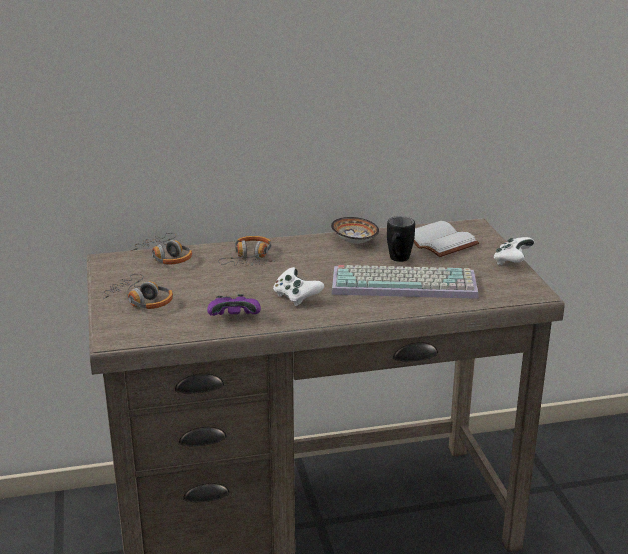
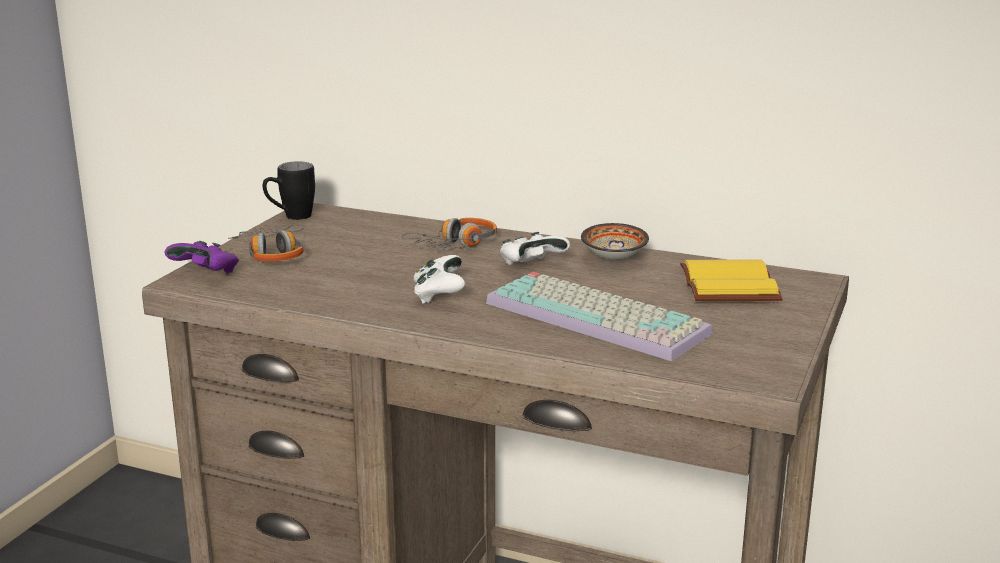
camera: 35 degrees right, 5 degrees down
headphones [131,233,192,264] -> none
purple game controller [207,294,261,316] -> purple game controller moved to [165,241,239,274]
black mug [387,216,415,262] -> black mug moved to [263,161,315,220]
white book [414,221,480,257] -> yellow book [680,259,783,301]
white game controller [494,237,535,265] -> white game controller moved to [500,232,570,265]

